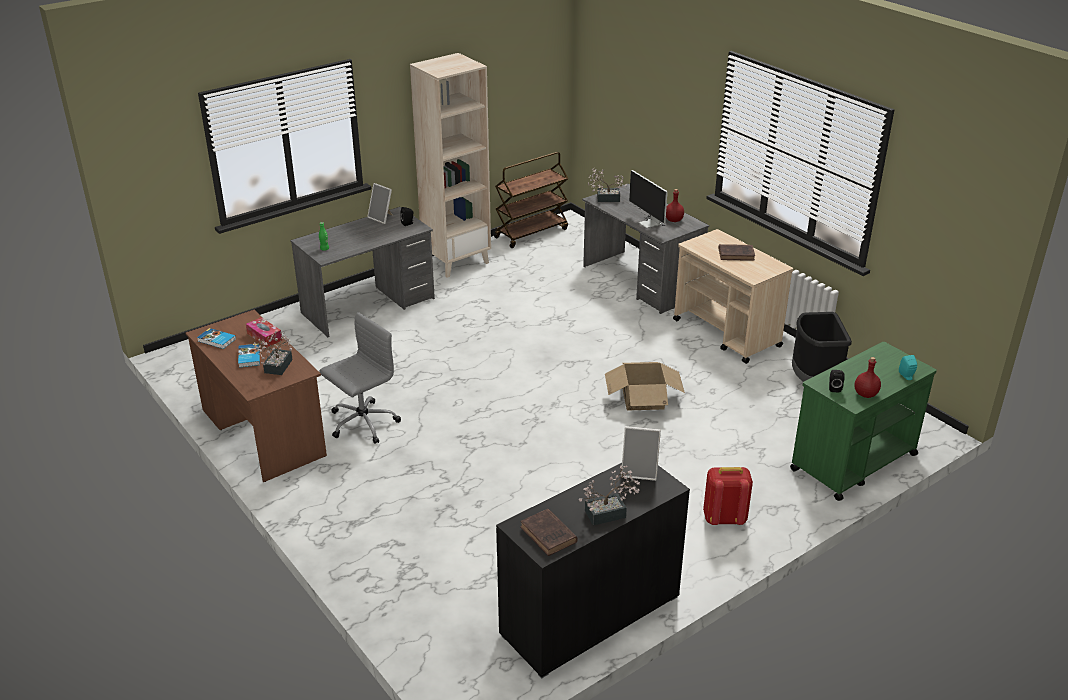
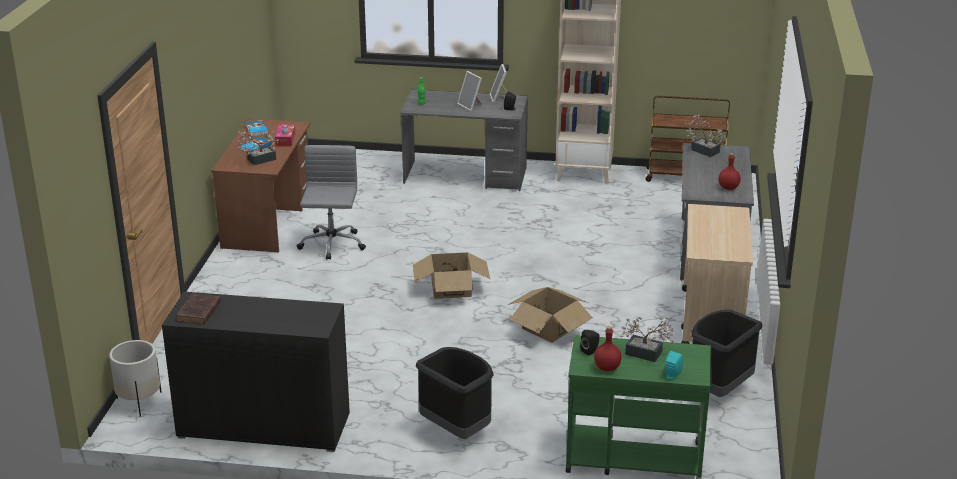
camera: 45 degrees right, 5 degrees down
grey office chair [320,312,401,444] -> grey office chair turned 90 degrees counterclockwise [297,145,366,260]
potted plant [579,465,640,526] -> potted plant moved to [620,317,676,362]
picture frame [621,426,661,481] -> picture frame moved to [457,71,482,111]
monitor [629,170,668,228] -> none
red backpack [703,467,753,525] -> black trash can [416,347,494,439]
brown book [718,244,755,261] -> none
none -> white planter [109,340,162,417]
none -> cardboard box [413,252,490,299]

